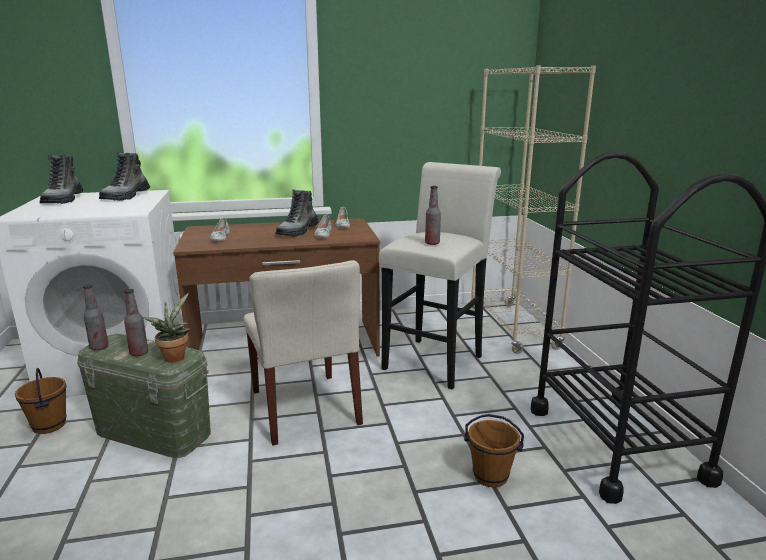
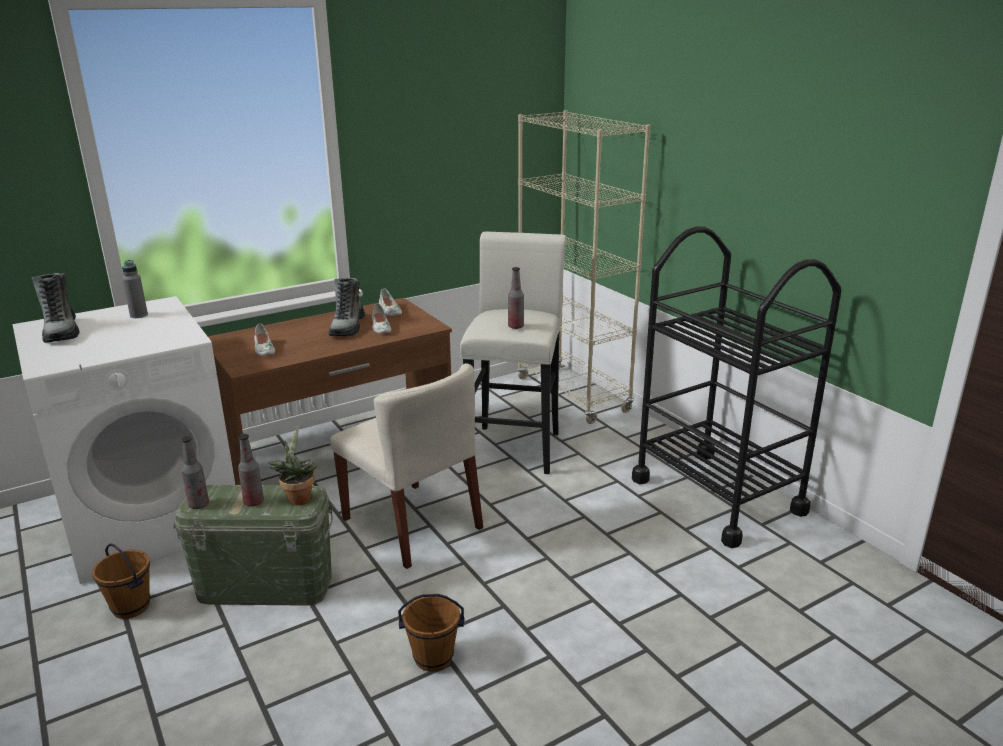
camera: 20 degrees left, 5 degrees up
boot [99,152,150,201] -> grey bottle [122,260,148,318]
brown bucket [464,414,524,487] -> brown bucket moved to [398,594,465,672]

